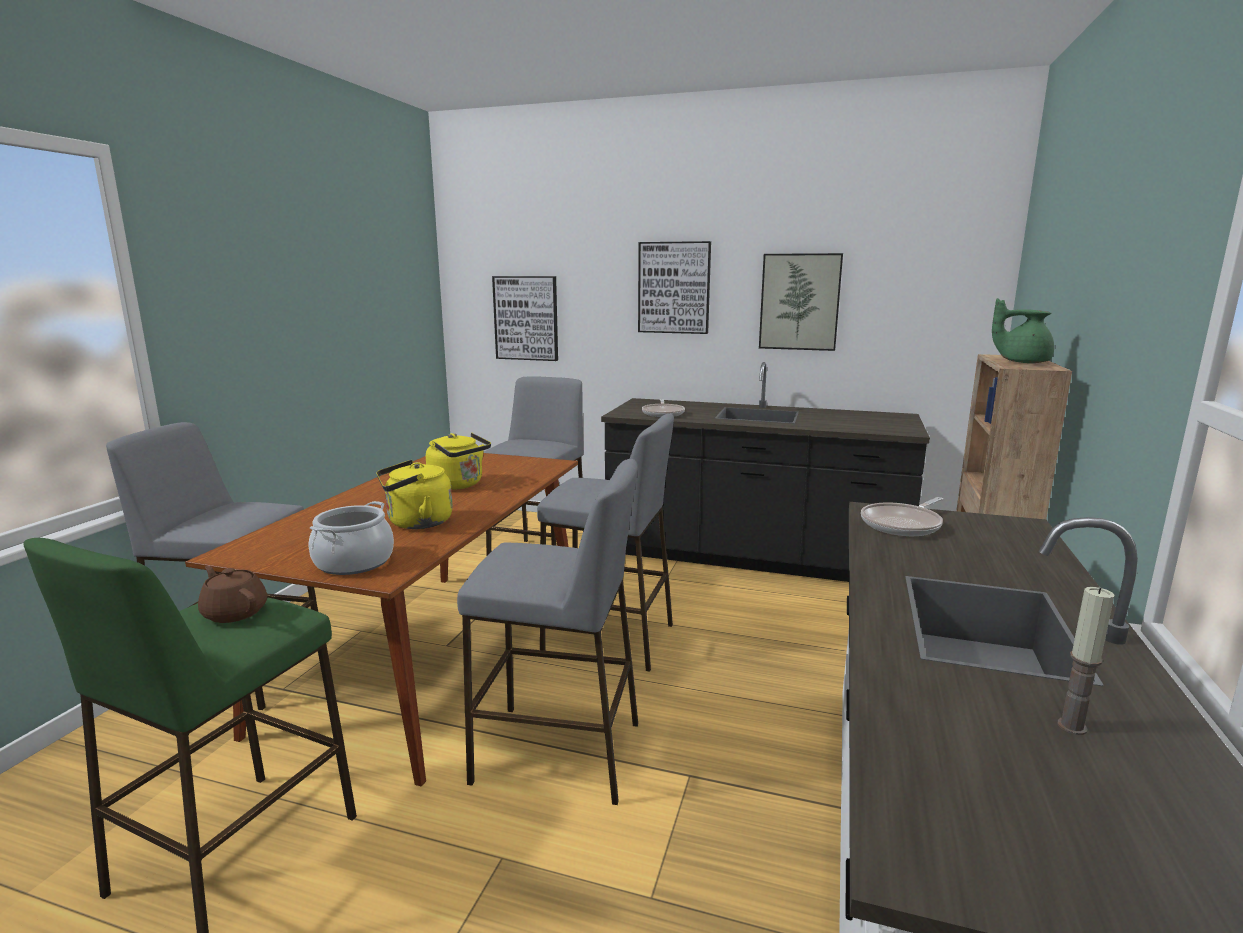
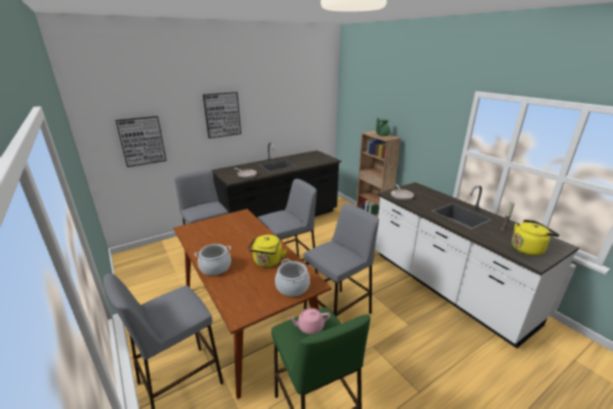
camera: 50 degrees left, 10 degrees up
brown teapot [198,566,267,623] -> pink teapot [288,308,331,334]
yellow kettle [426,433,491,490] -> yellow kettle moved to [512,220,559,256]
picture [759,253,843,351] -> none
none -> cooking pot [194,244,231,276]

